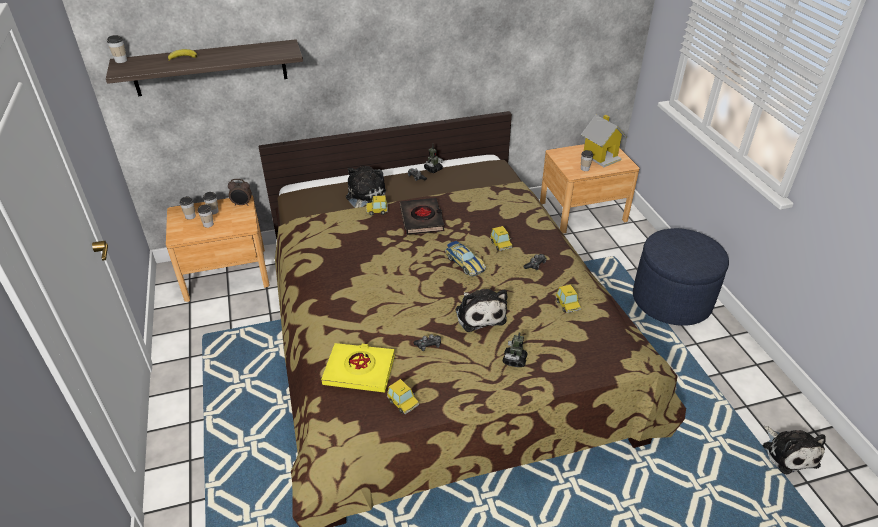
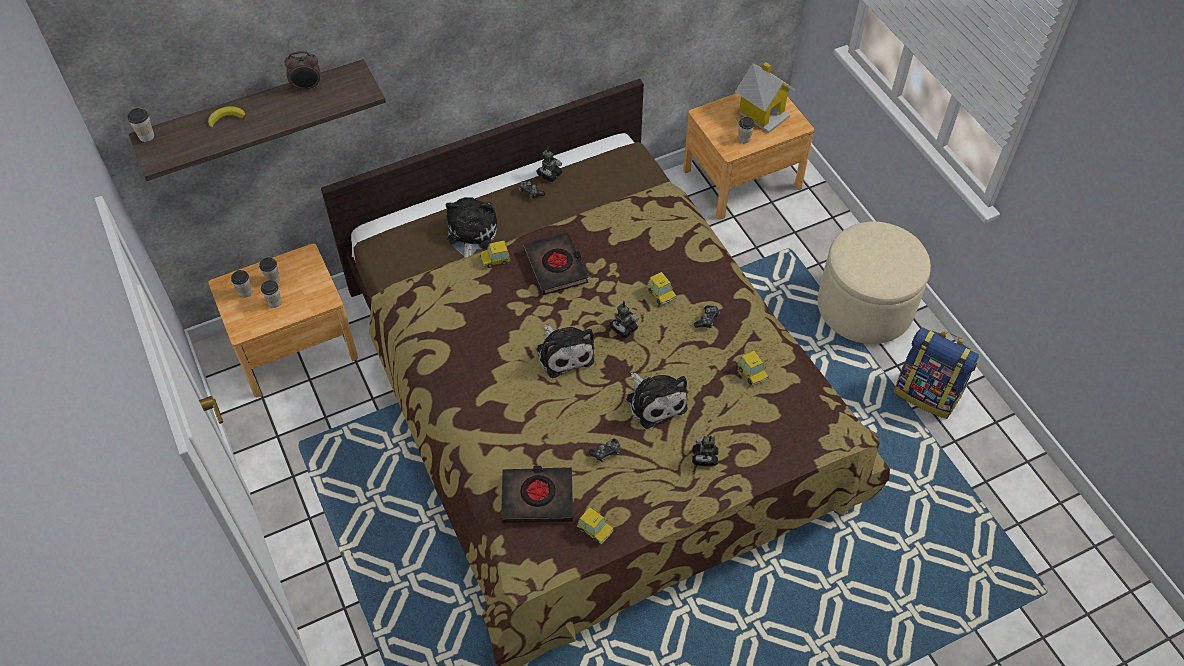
camera: 10 degrees left, 15 degrees up
alarm clock [228,179,252,206] -> alarm clock moved to [284,51,320,91]
yellow book [321,343,395,392] -> black book [501,466,573,523]
toy car [445,241,486,276] -> toy robot [610,301,639,338]
blue ottoman [633,228,729,326] -> beige ottoman [818,222,931,344]
plush toy [763,426,826,474] -> plush toy moved to [536,325,595,378]
none -> backpack [894,327,979,419]

